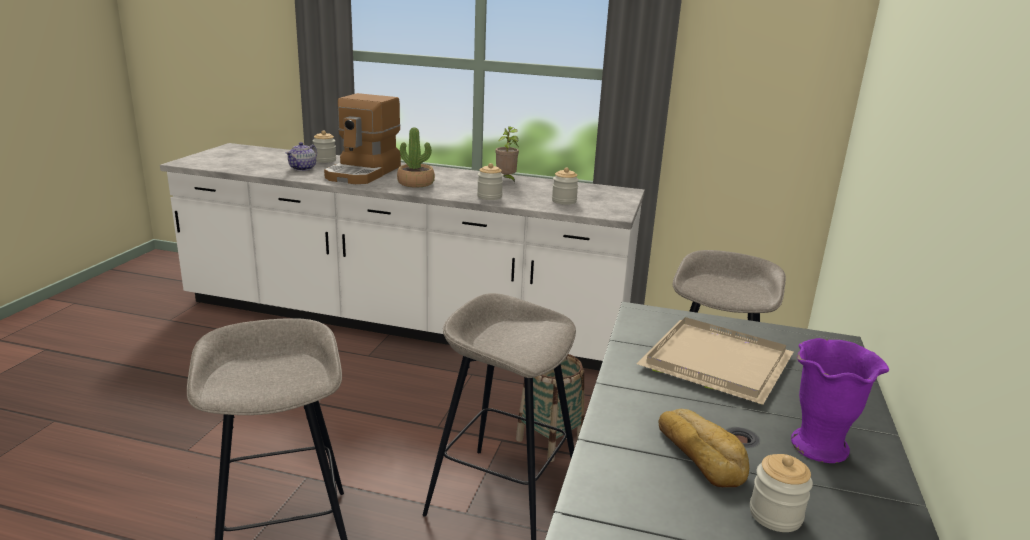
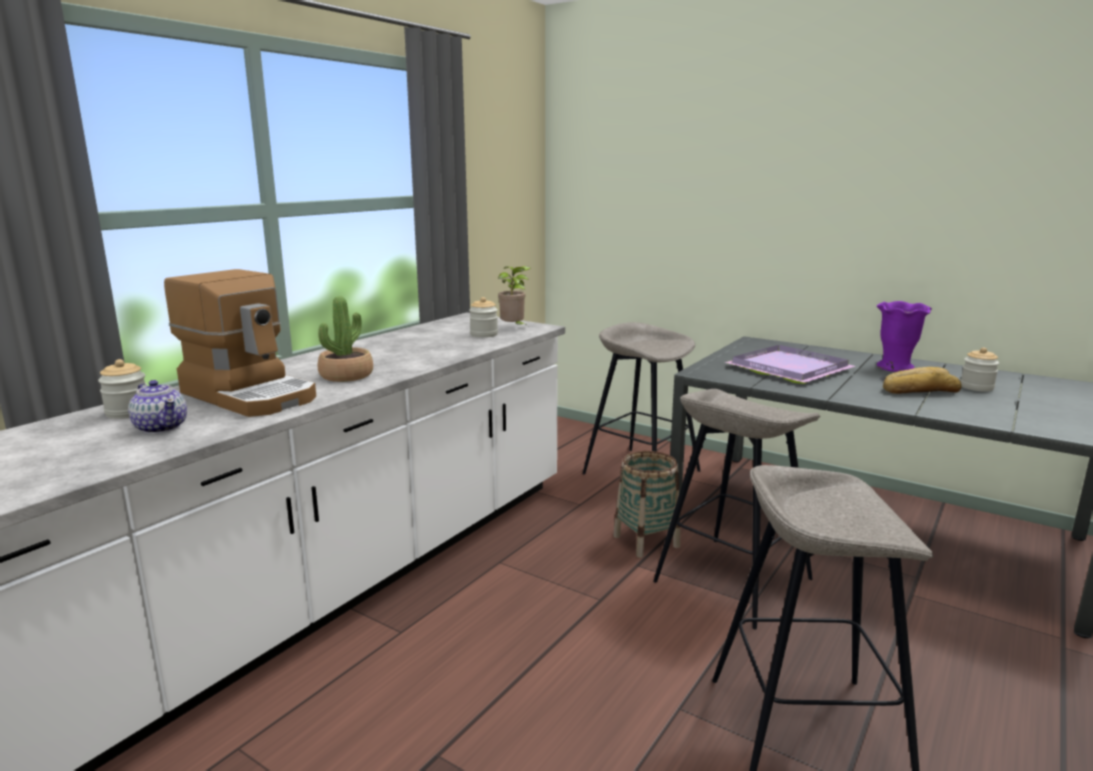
camera: 70 degrees left, 5 degrees down
jar [477,163,503,200] -> none
potted plant [495,126,519,184] -> potted plant moved to [498,266,531,325]
beige tray [637,317,793,405] -> purple tray [724,345,855,384]

